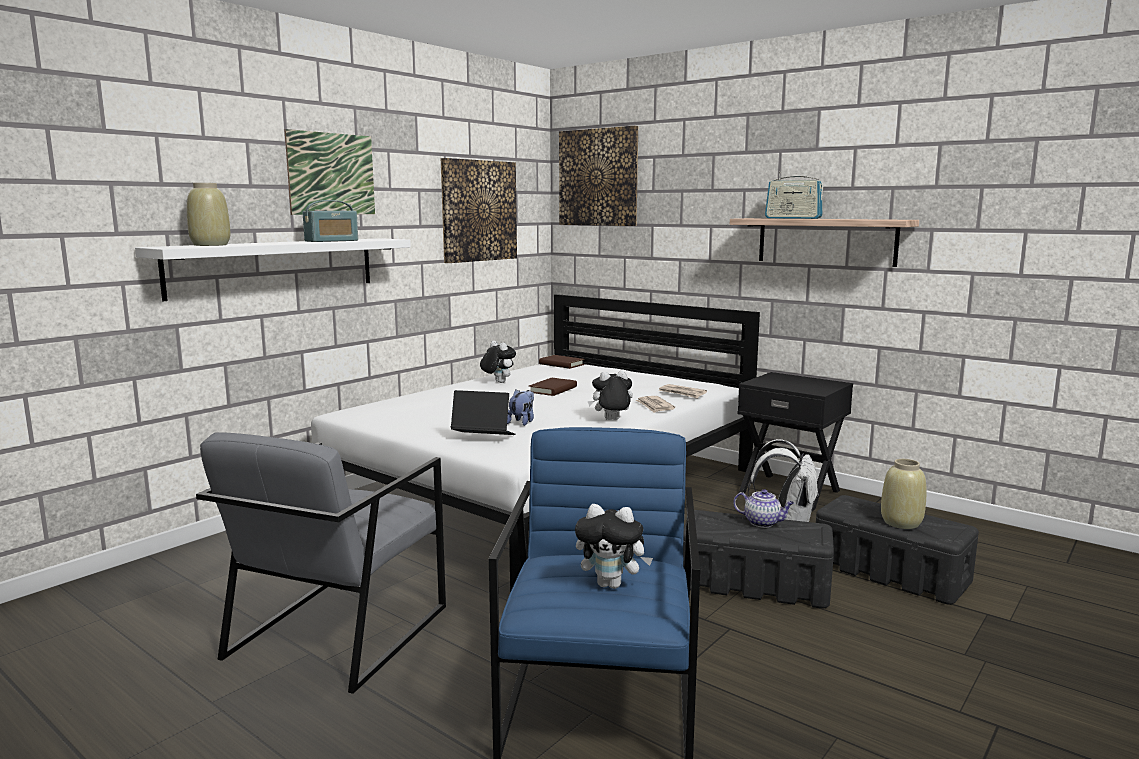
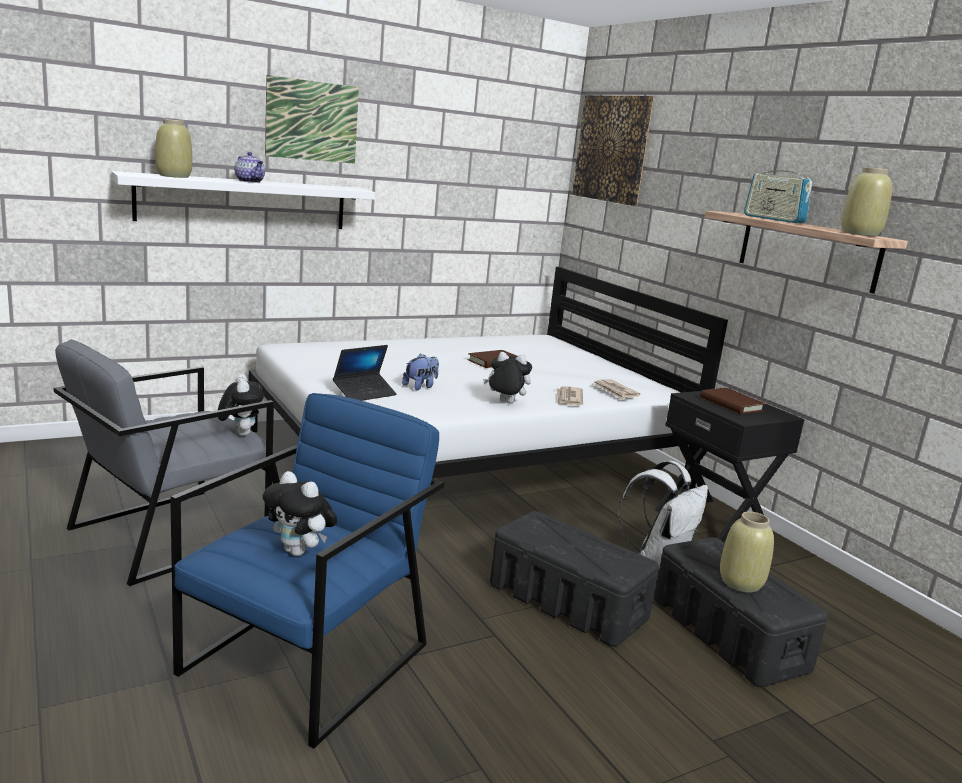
camera: 20 degrees right, 5 degrees up
radio [302,200,358,242] -> none
picture [441,158,517,263] -> none
laptop [451,390,516,435] -> laptop turned 105 degrees clockwise [333,345,397,401]
plush toy [480,341,516,383] -> plush toy moved to [218,374,264,436]
brown book [539,355,584,369] -> brown book moved to [700,388,766,414]
teapot [733,489,794,528] -> teapot moved to [234,152,265,183]
none -> beige vase [841,167,892,237]

